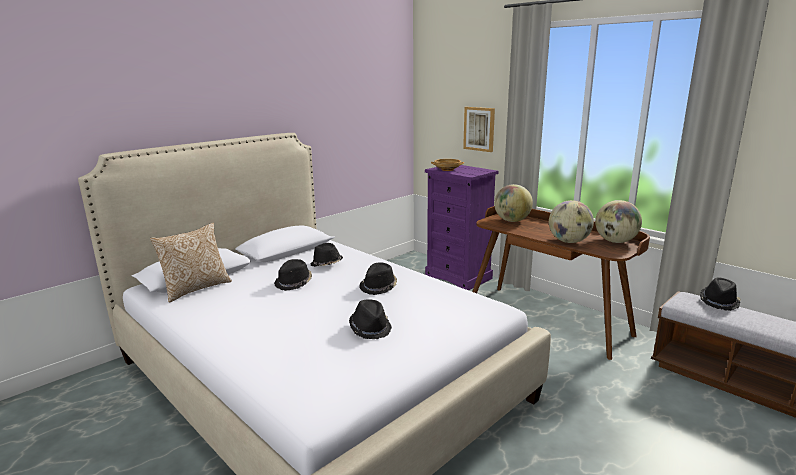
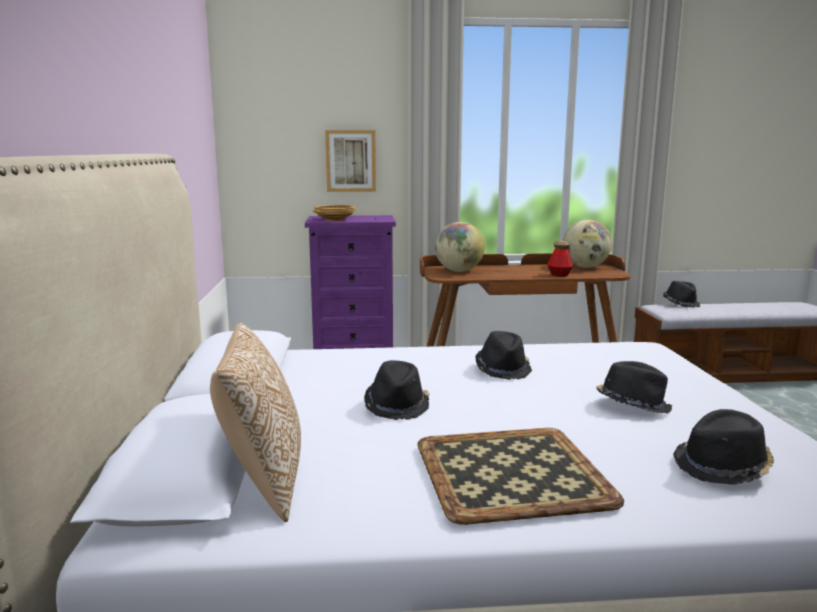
camera: 50 degrees left, 5 degrees down
black hat [310,243,343,267] -> black hat moved to [673,409,774,485]
globe [549,200,594,243] -> bottle [547,241,573,276]
none -> tray [418,428,624,525]

